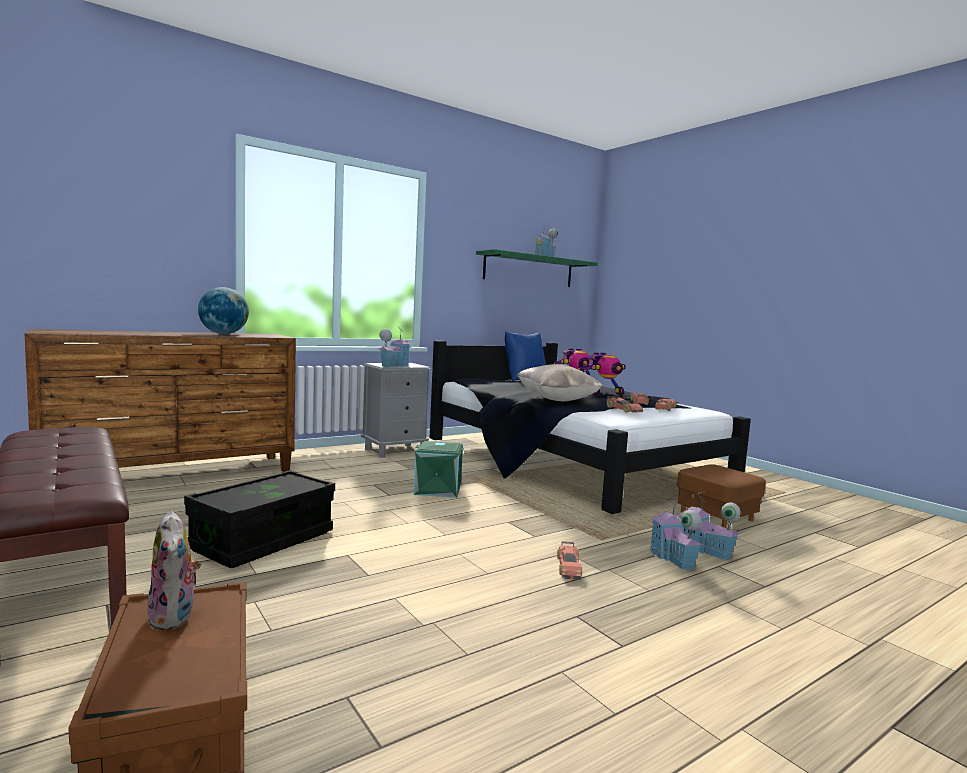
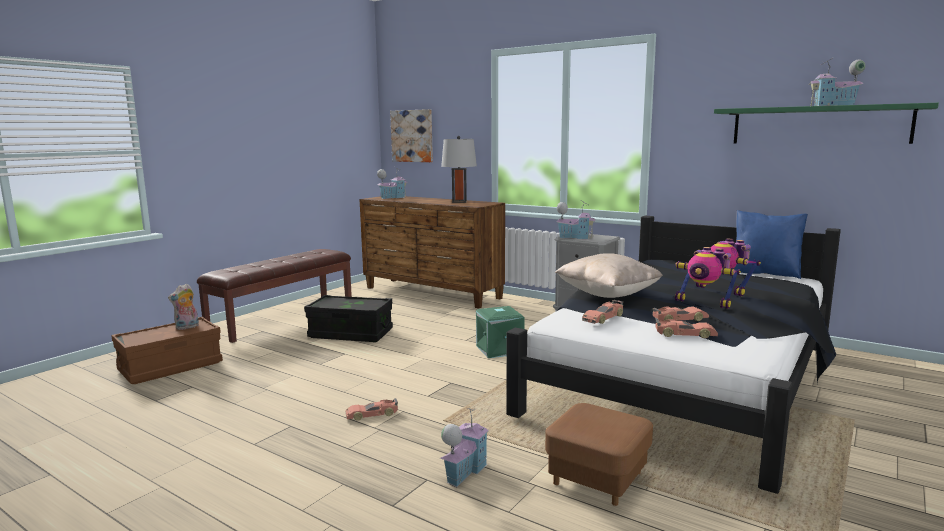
camera: 70 degrees right, 5 degrees up
globe [198,287,249,334] -> grey table lamp [441,136,477,203]
toy house [650,497,703,570] -> toy house moved to [377,167,408,199]
none -> picture [390,109,433,162]

